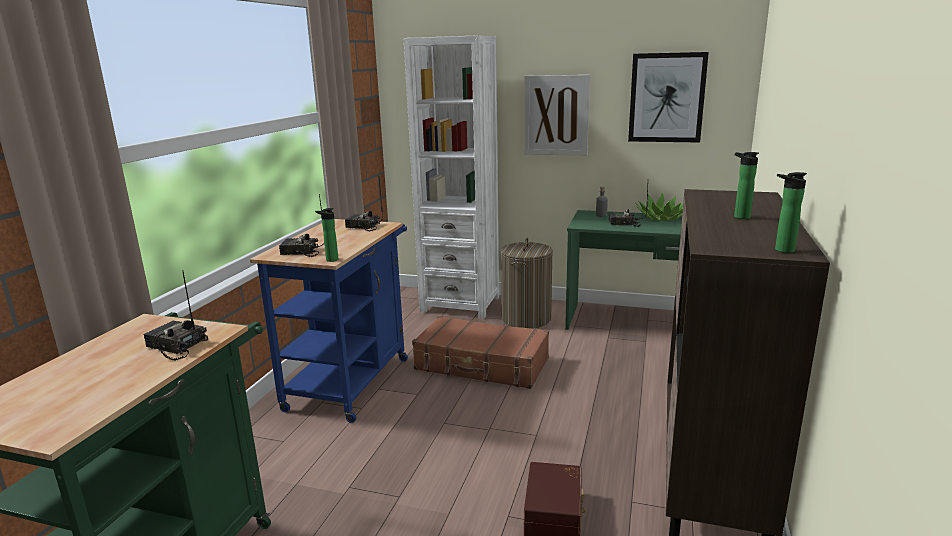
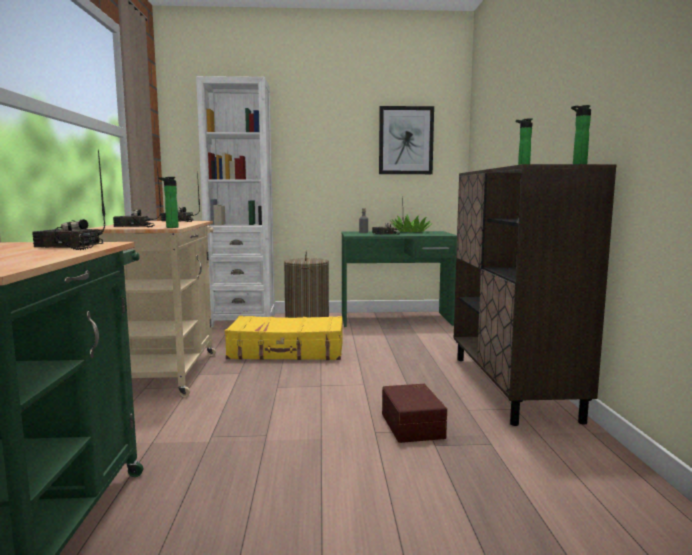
camera: 20 degrees left, 10 degrees down
blue cart [250,219,408,423] -> beige cart [87,221,216,397]
brown suitcase [412,316,549,389] -> yellow suitcase [225,316,343,360]
picture [524,75,590,156] -> none

